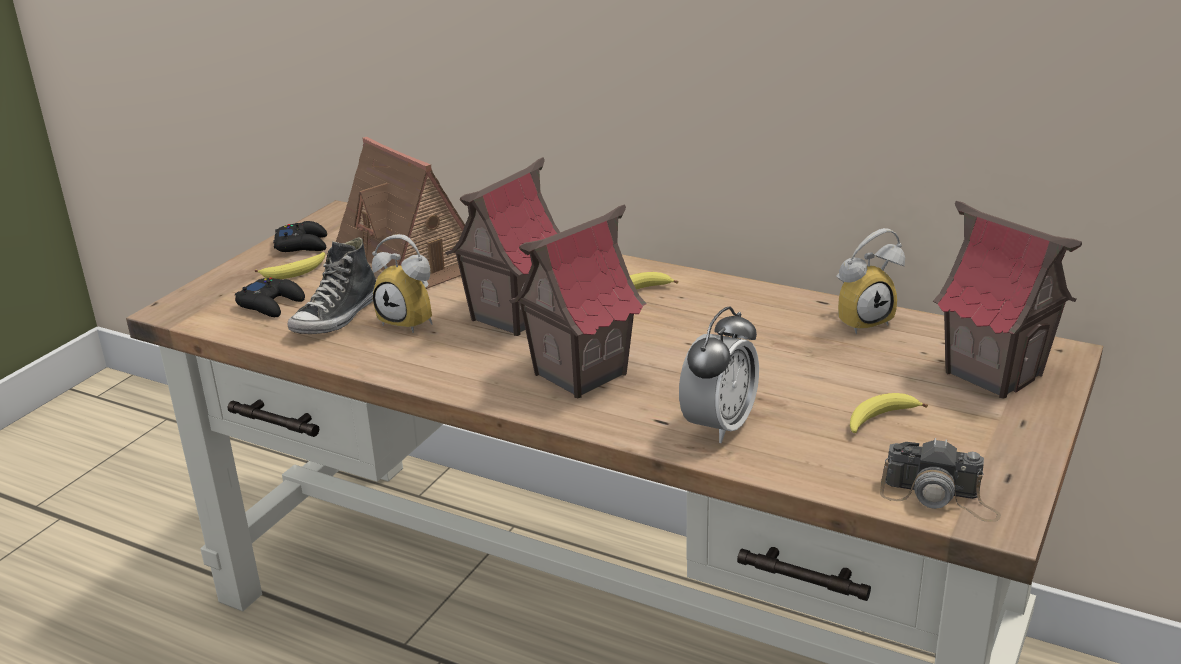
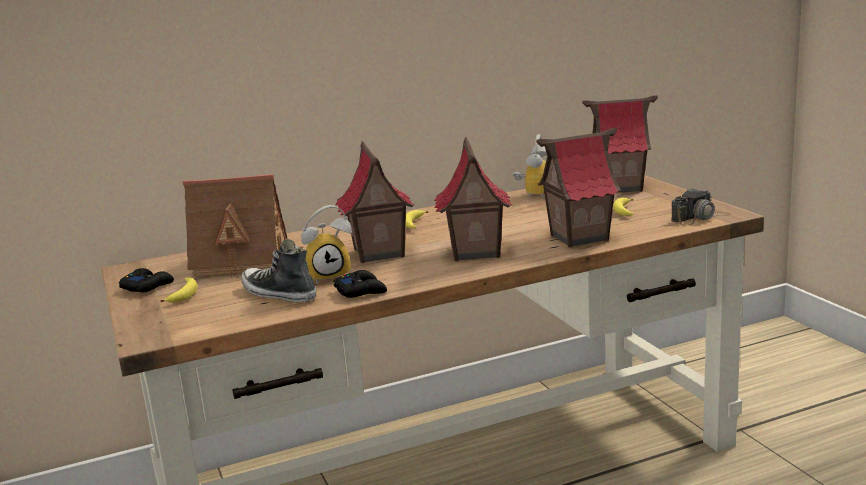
camera: 50 degrees left, 10 degrees down
black game controller [235,278,305,317] -> black game controller moved to [333,270,387,298]
shoe [287,237,376,334] -> shoe turned 150 degrees clockwise [241,239,316,302]
alarm clock [679,307,759,443] -> toy house [536,128,621,248]

